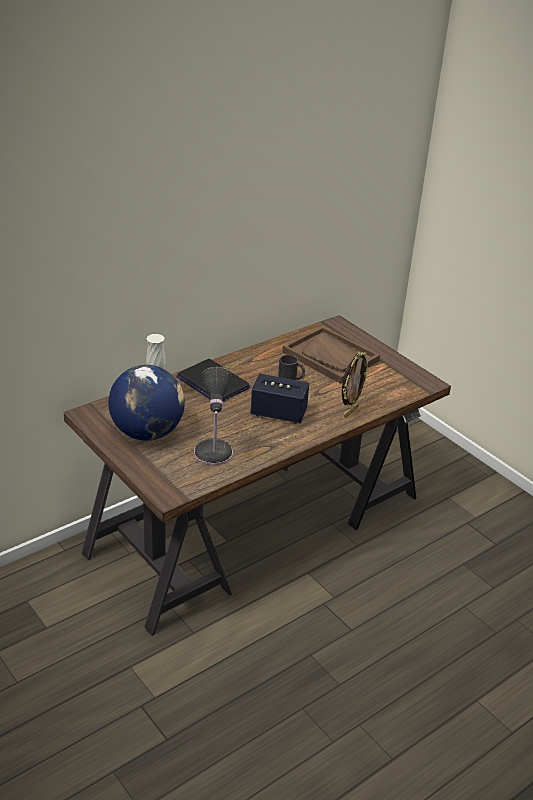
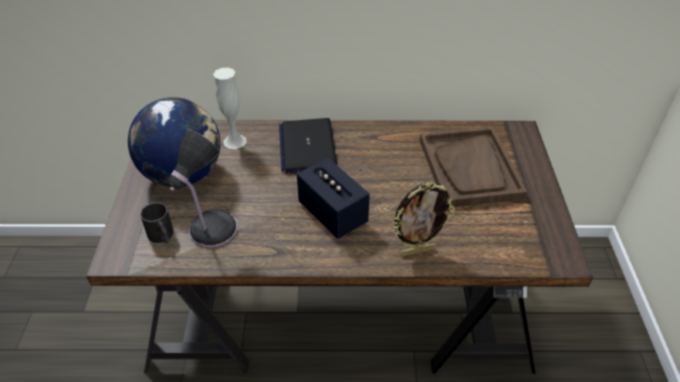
camera: 40 degrees right, 10 degrees up
black mug [278,355,305,380] -> black mug moved to [140,203,174,243]

